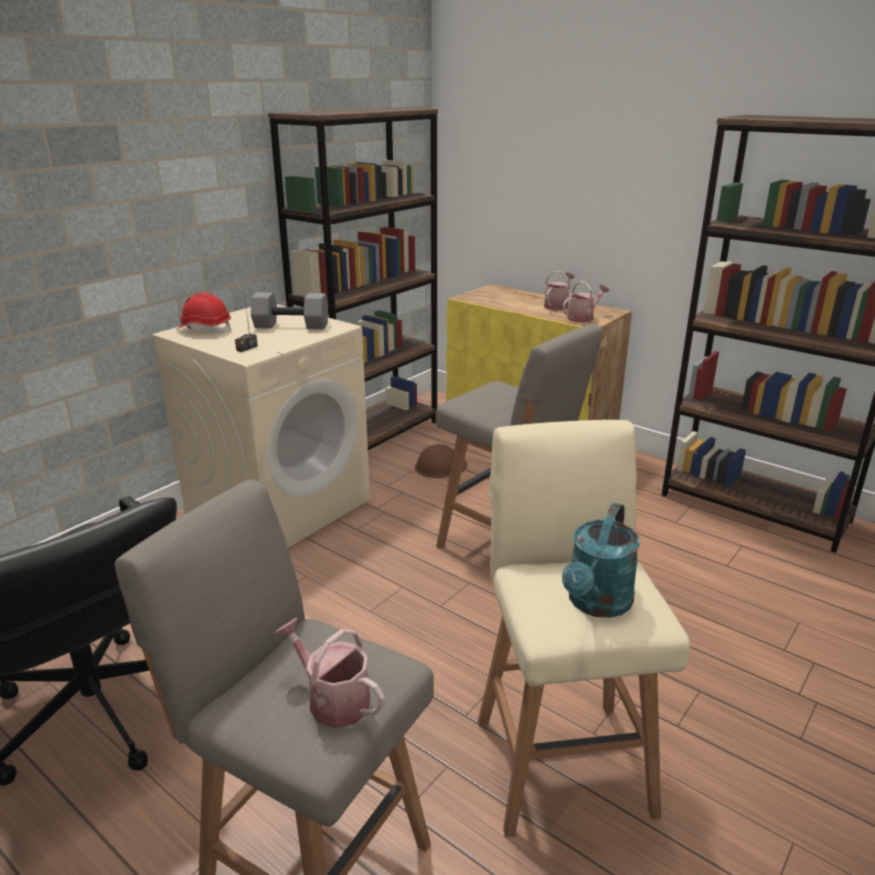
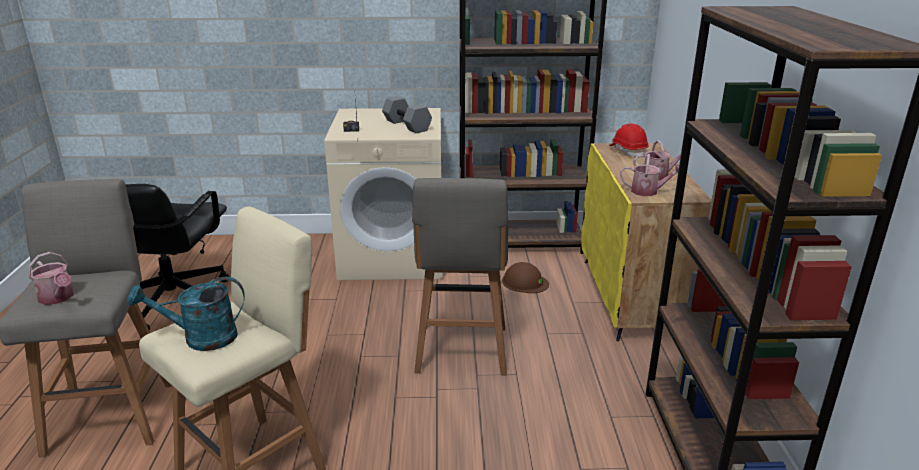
camera: 50 degrees right, 0 degrees up
red hard hat [176,293,231,334] -> red hard hat moved to [609,124,649,158]
watering can [275,618,385,728] -> watering can turned 135 degrees clockwise [28,252,74,305]

